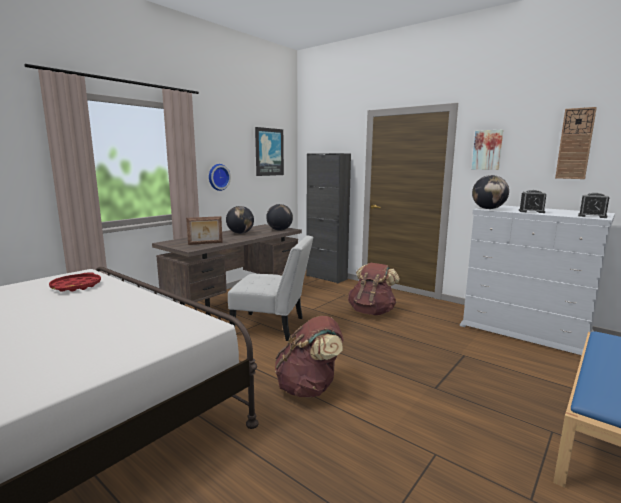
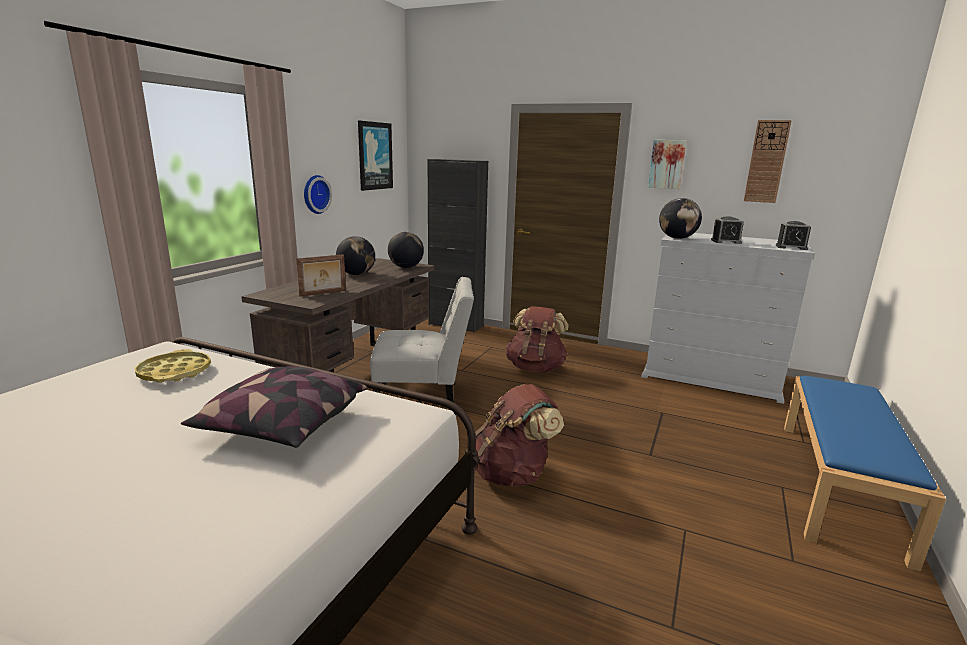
camera: 15 degrees left, 5 degrees up
red tray [49,272,101,292] -> yellow tray [135,349,211,383]
none -> pillow [181,366,368,448]

